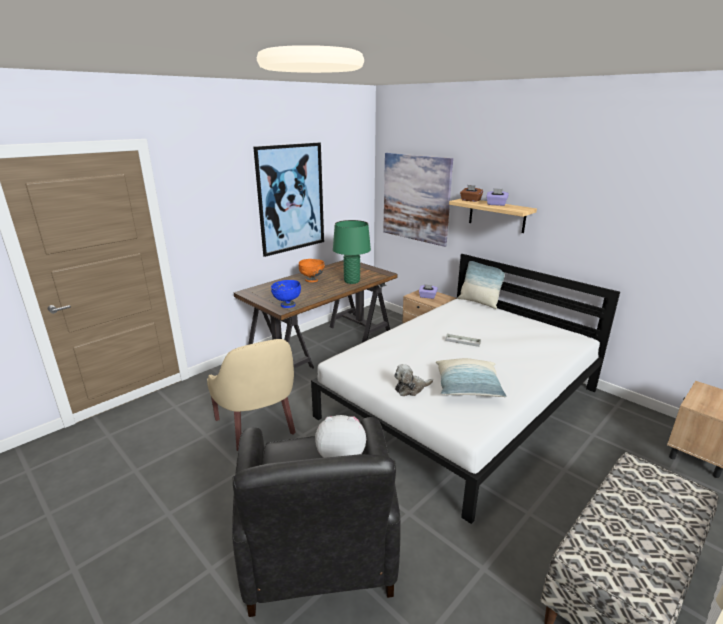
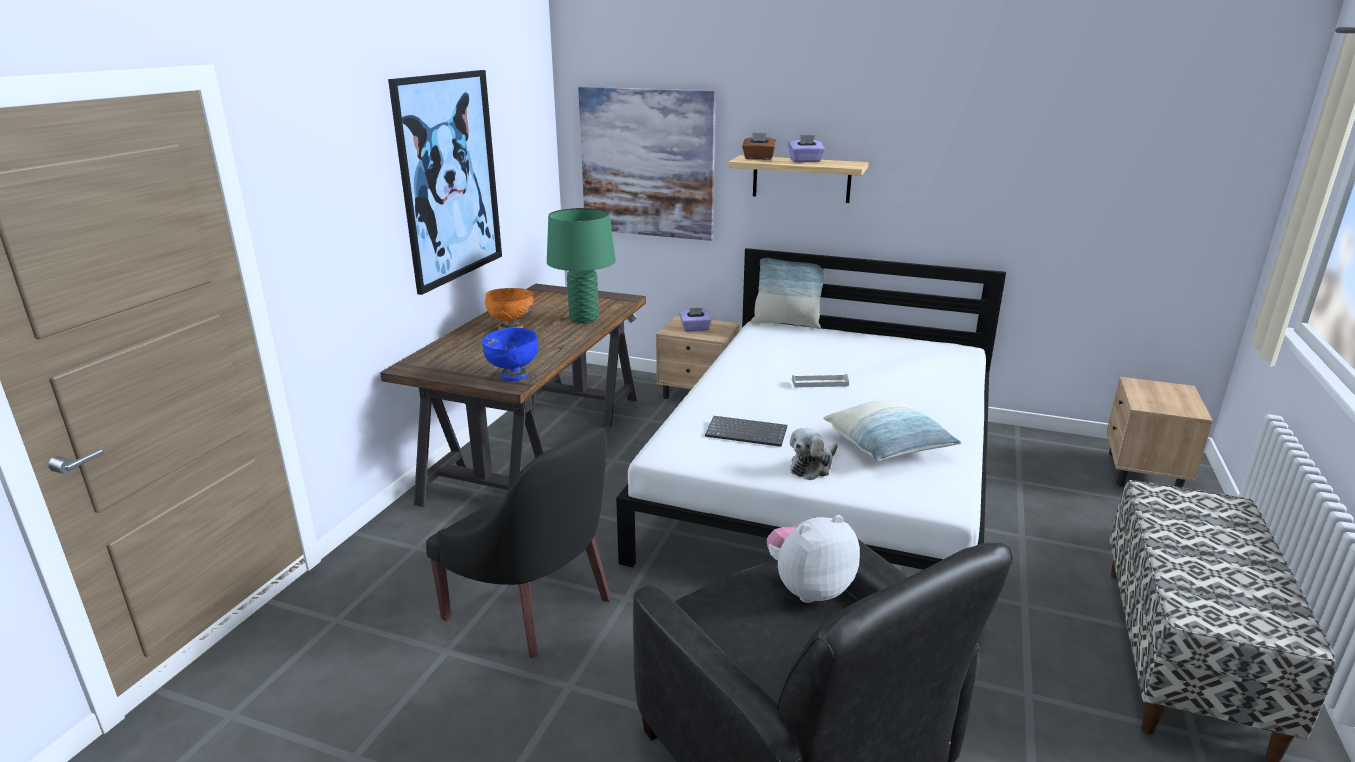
camera: 25 degrees left, 0 degrees up
beige armchair [207,339,296,451] -> black armchair [426,427,611,658]
none -> keyboard [705,416,787,447]

